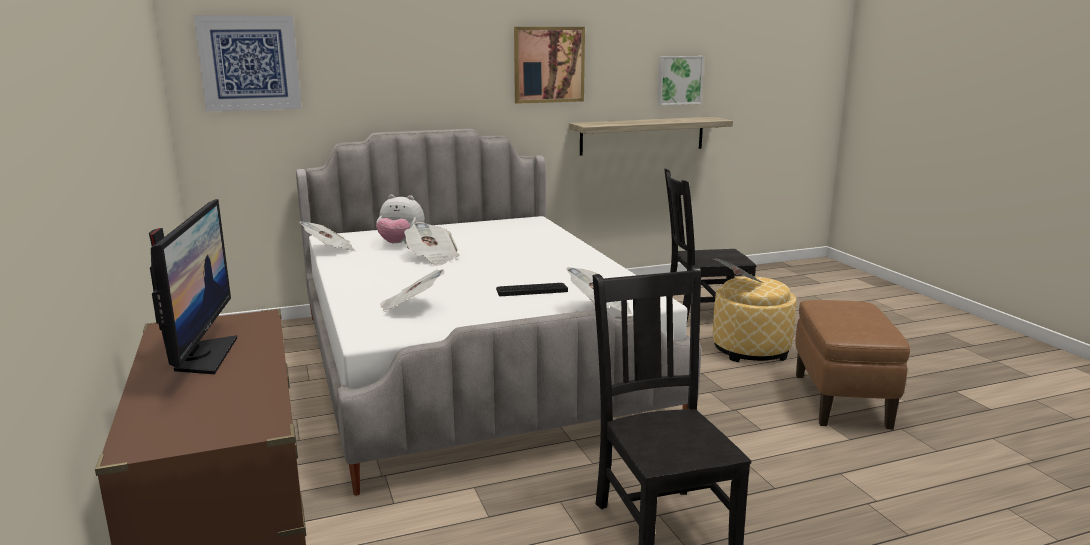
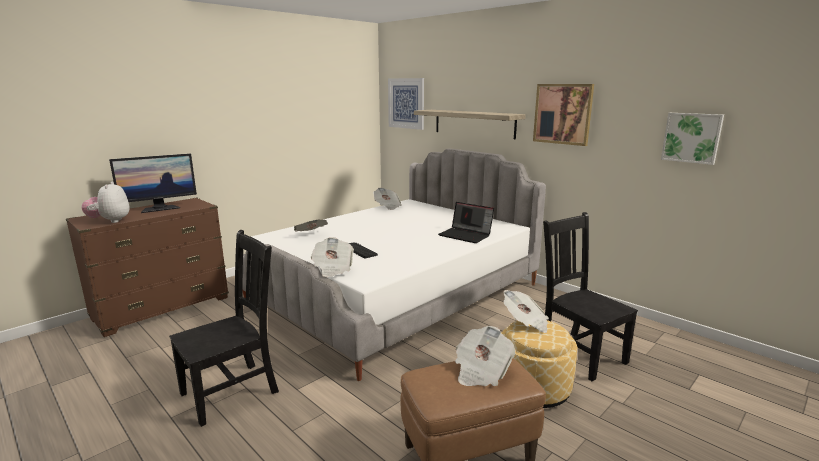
camera: 65 degrees right, 0 degrees up
plush toy [376,195,425,244] -> plush toy moved to [81,181,130,223]
newspaper [404,222,459,266] -> newspaper moved to [455,326,515,386]
shelf [569,117,733,156] -> shelf moved to [414,110,526,139]
none -> laptop [438,202,494,243]

